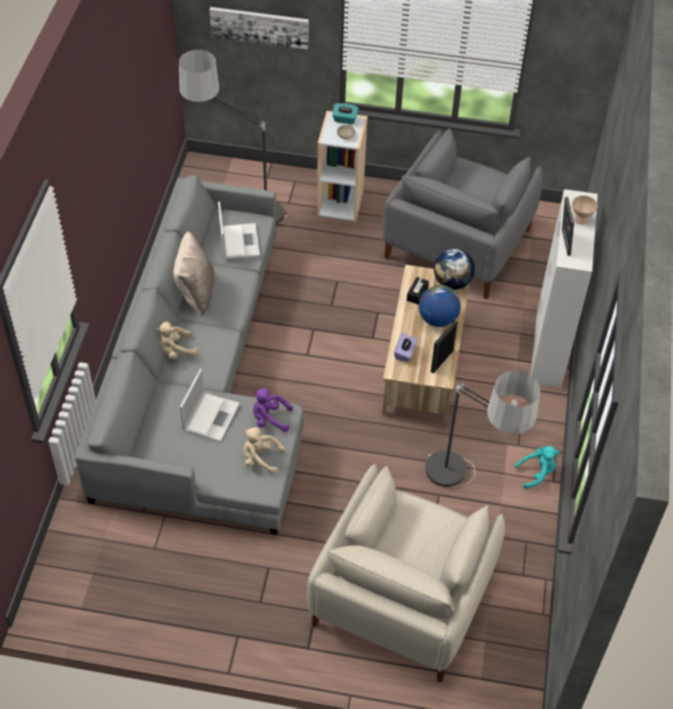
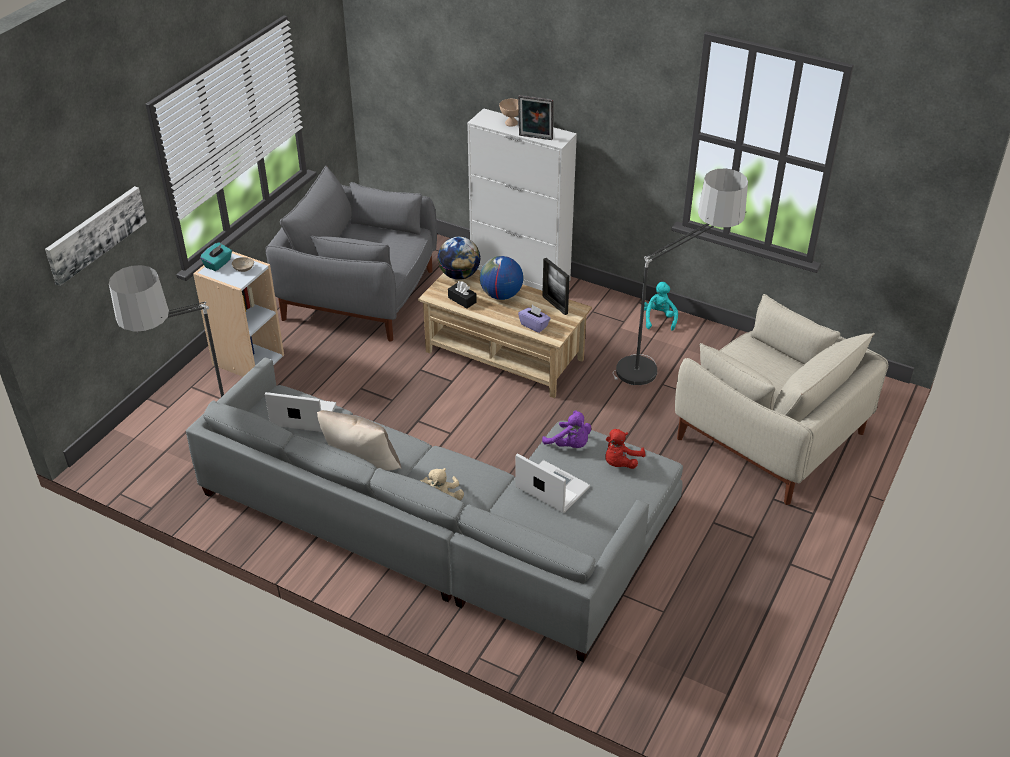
camera: 70 degrees left, 10 degrees down
beige plush toy [243,427,285,474] -> red plush toy [605,429,645,469]
purple plush toy [253,388,293,432] -> purple plush toy turned 75 degrees counterclockwise [542,410,591,448]
grey armchair [382,128,543,299] -> grey armchair turned 150 degrees clockwise [265,166,437,342]

